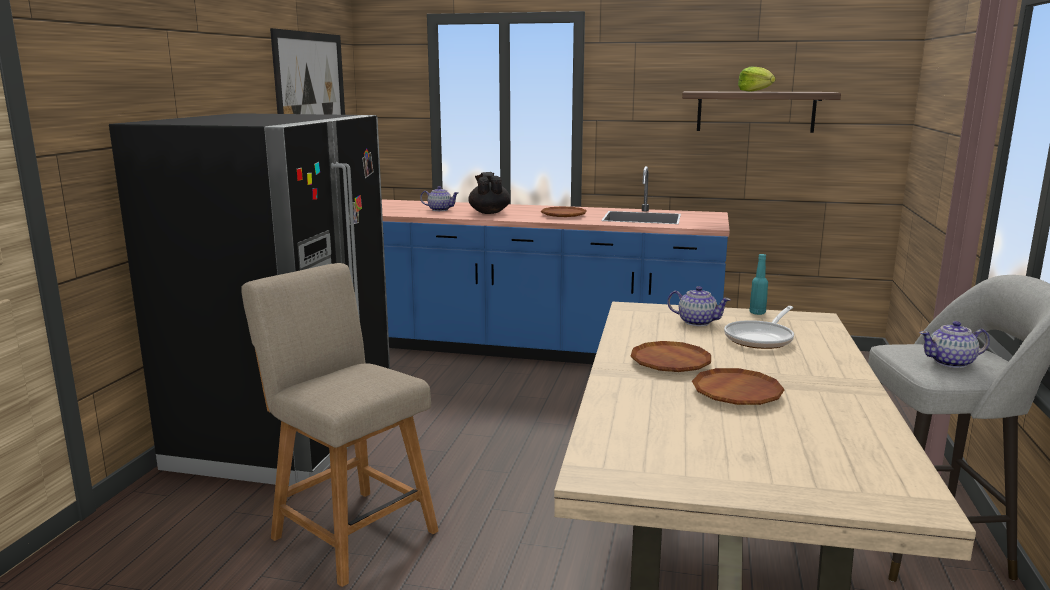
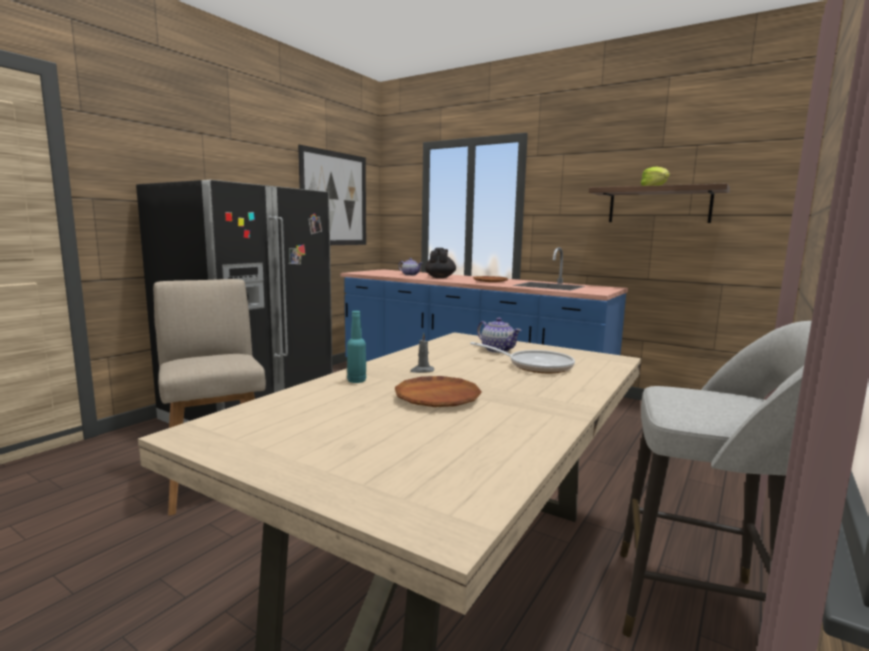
camera: 20 degrees right, 5 degrees down
brown plate [631,341,711,372] -> grey candle [410,333,434,373]
frying pan [724,306,794,349] -> frying pan turned 120 degrees counterclockwise [470,342,575,373]
turquoise bottle [749,254,768,315] -> turquoise bottle moved to [347,311,366,383]
teapot [920,321,990,368] -> none

